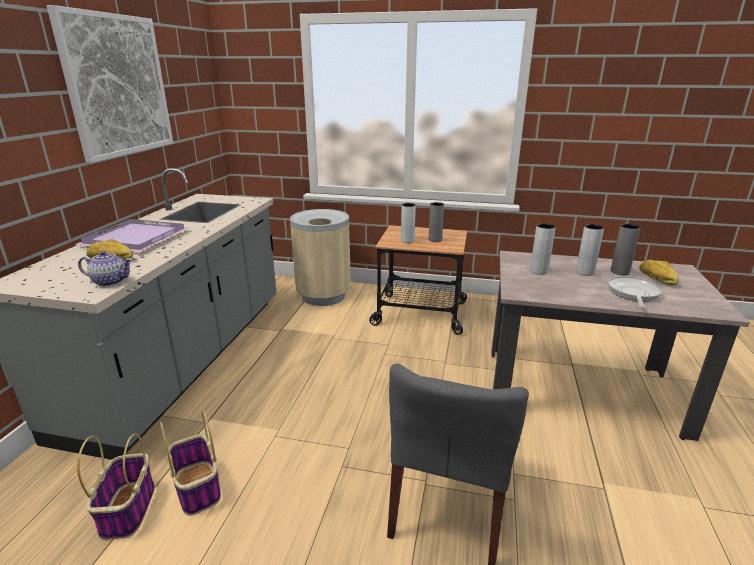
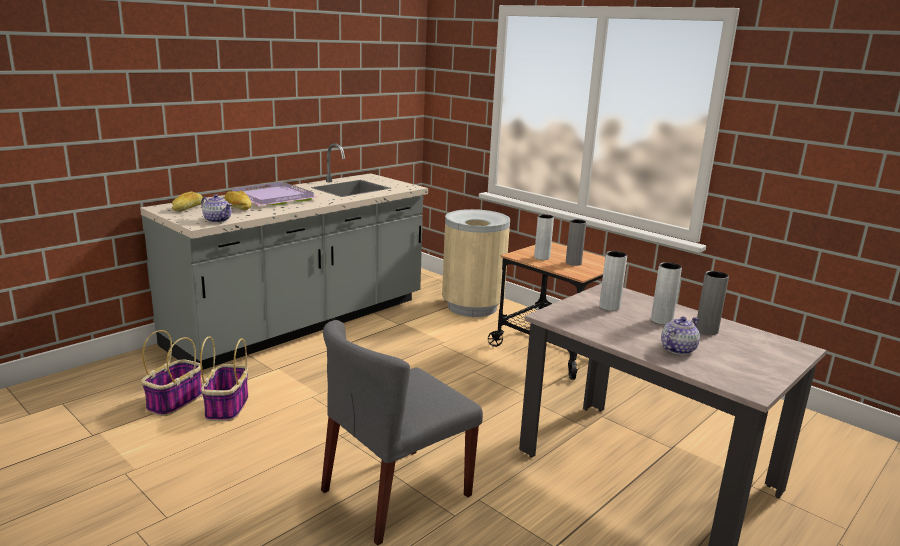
camera: 30 degrees right, 5 degrees down
picture [47,5,173,163] -> none
frying pan [608,276,663,308] -> teapot [661,316,700,355]
bread [639,259,679,285] -> bread moved to [172,191,203,212]

